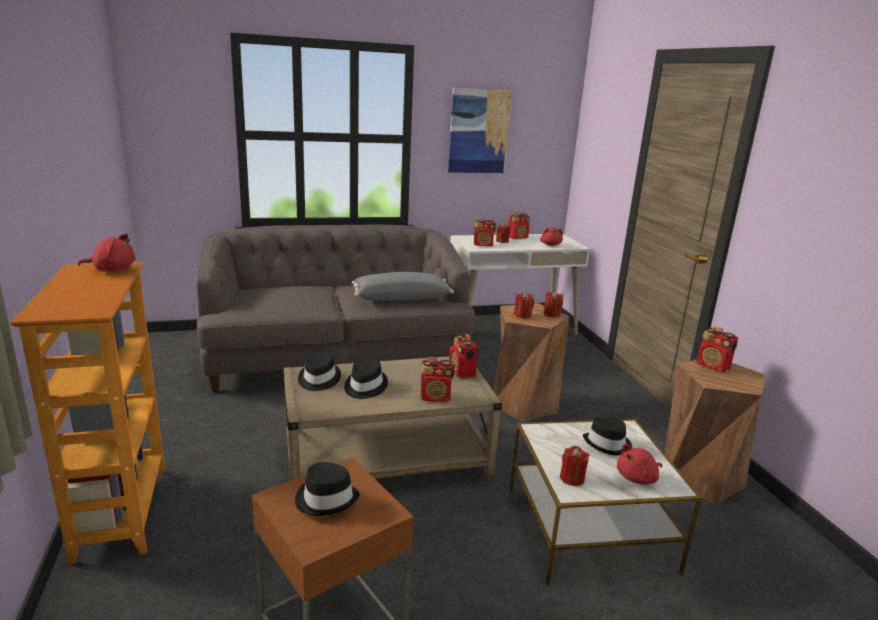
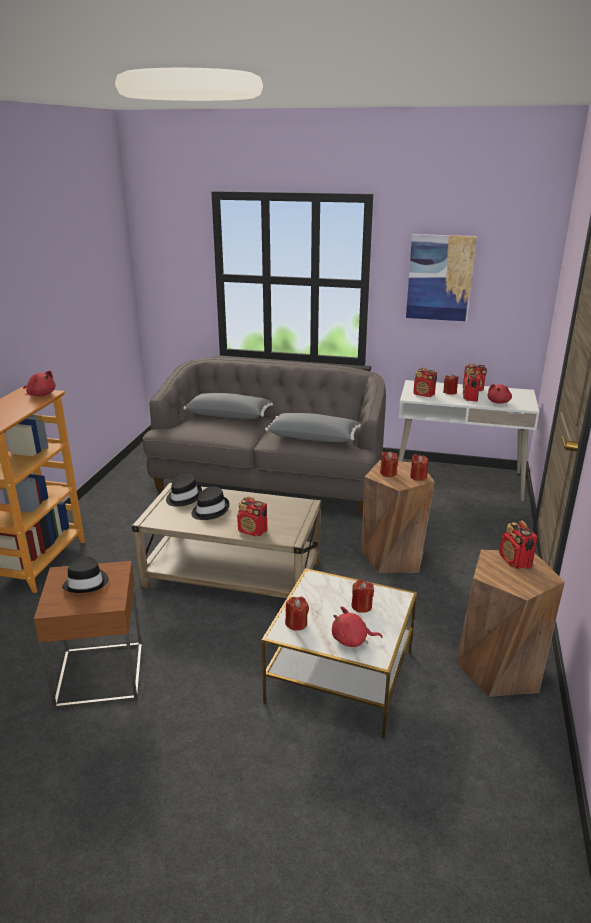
camera: 30 degrees right, 5 degrees up
radio [449,334,478,378] -> radio moved to [463,371,481,402]
black hat [583,417,632,455] -> red candle [352,579,374,613]
none -> grey pillow [183,393,273,419]

